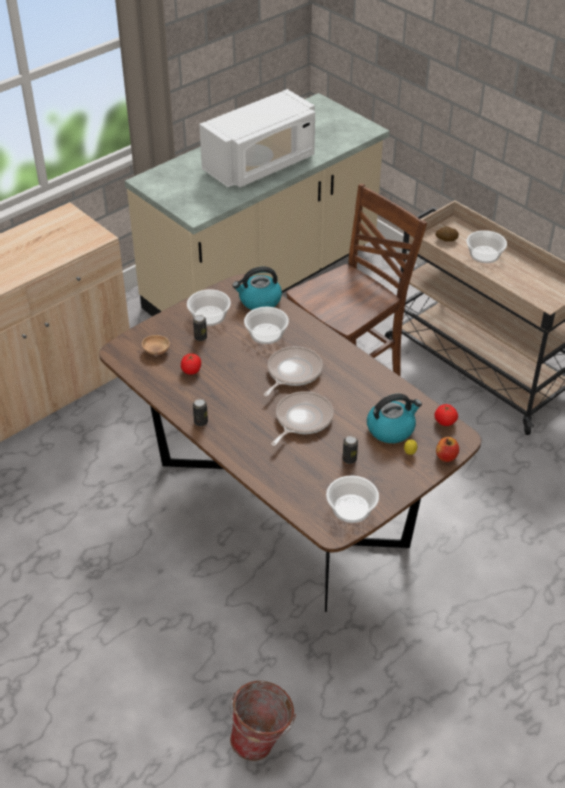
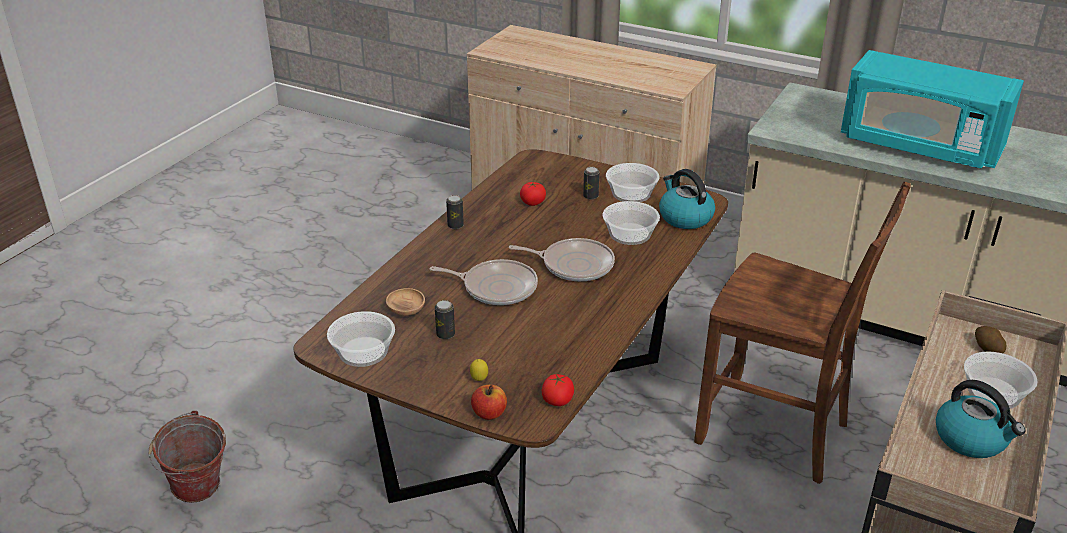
camera: 70 degrees right, 10 degrees down
brown bowl [142,335,170,355] -> brown bowl moved to [386,288,425,316]
white microwave [199,89,315,187] -> turquoise microwave [841,50,1024,168]
kettle [367,394,422,443] -> kettle moved to [936,380,1025,458]

